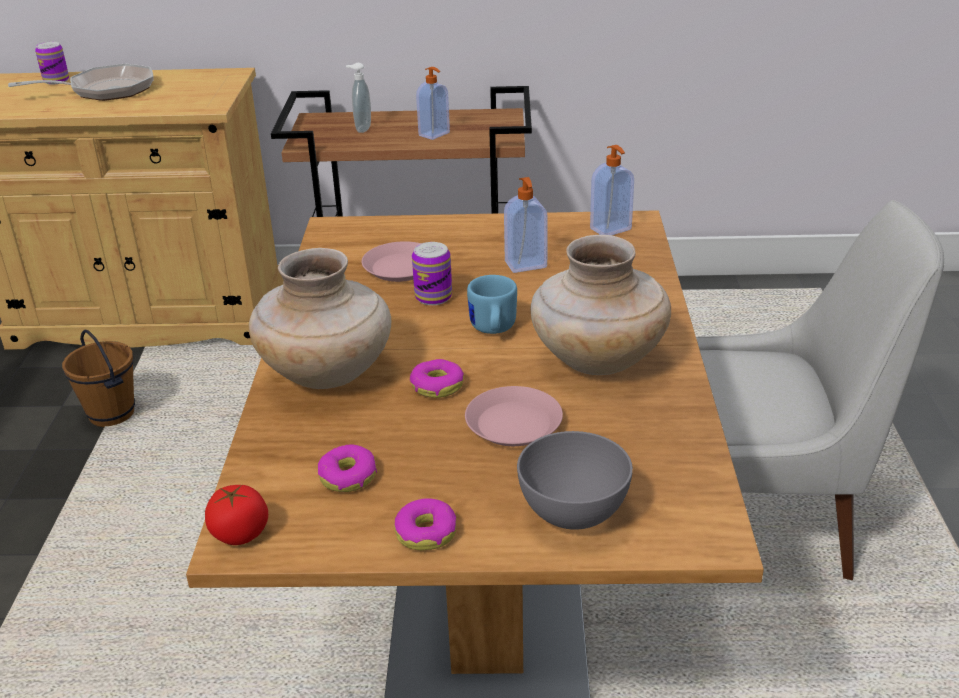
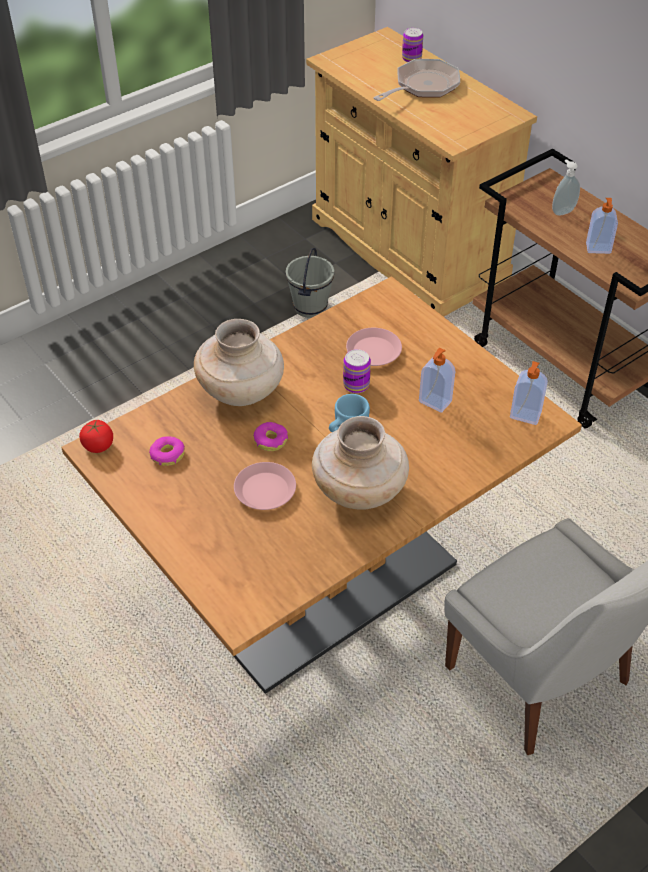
camera: 50 degrees right, 15 degrees up
frying pan [8,64,154,101] -> frying pan turned 75 degrees counterclockwise [373,59,460,101]
brown bucket [62,330,135,427] -> grey bucket [286,248,334,318]
donut [394,498,456,550] -> none
grey bowl [517,431,633,530] -> none

